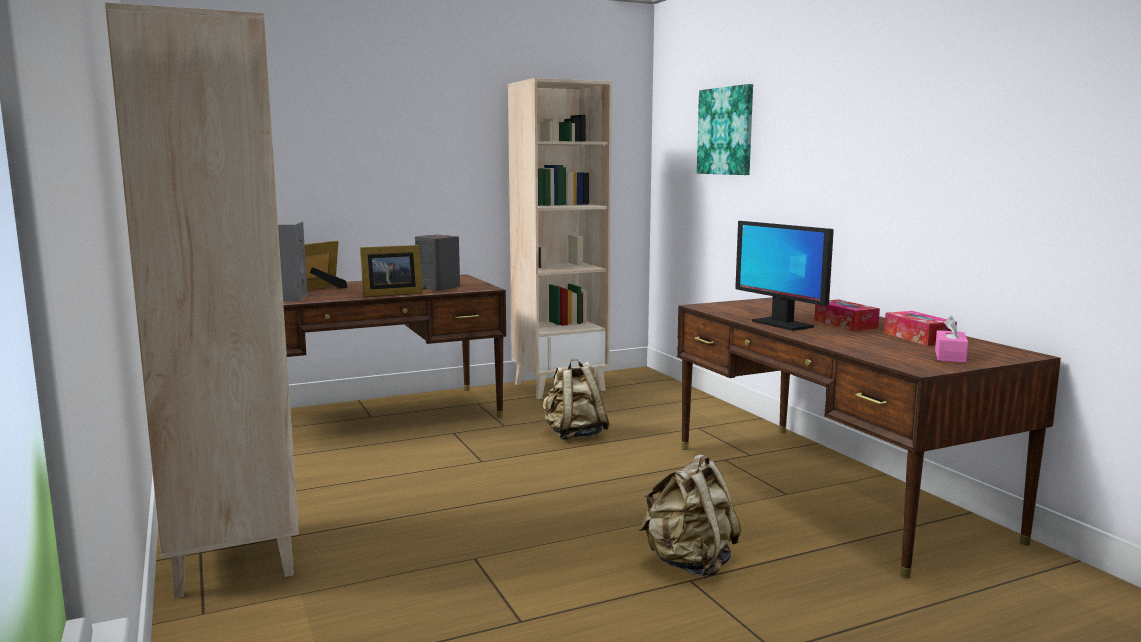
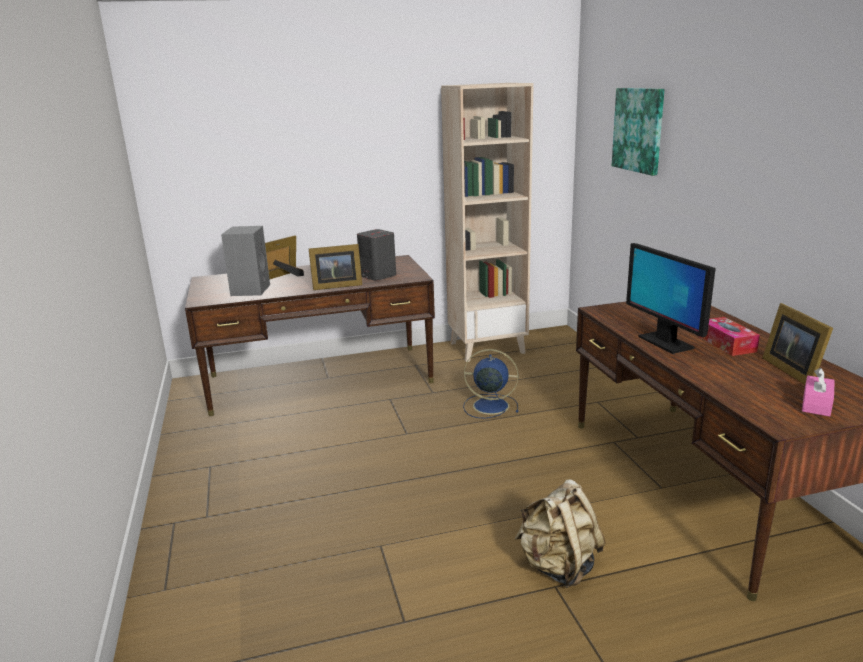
camera: 10 degrees right, 10 degrees up
beige bookcase [105,2,299,599] -> none
beige backpack [543,359,610,440] -> blue fan [463,349,518,418]
tissue box [884,311,957,346] -> picture frame [762,303,833,385]

